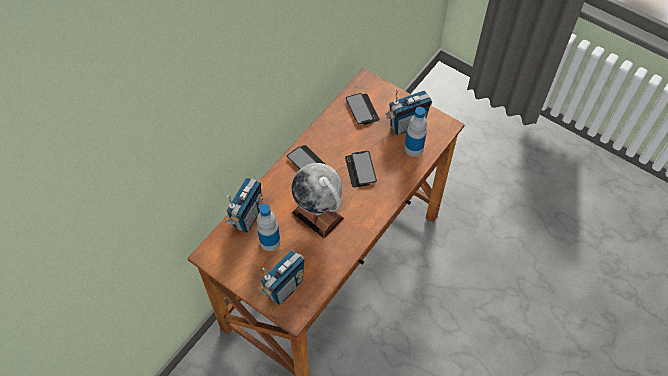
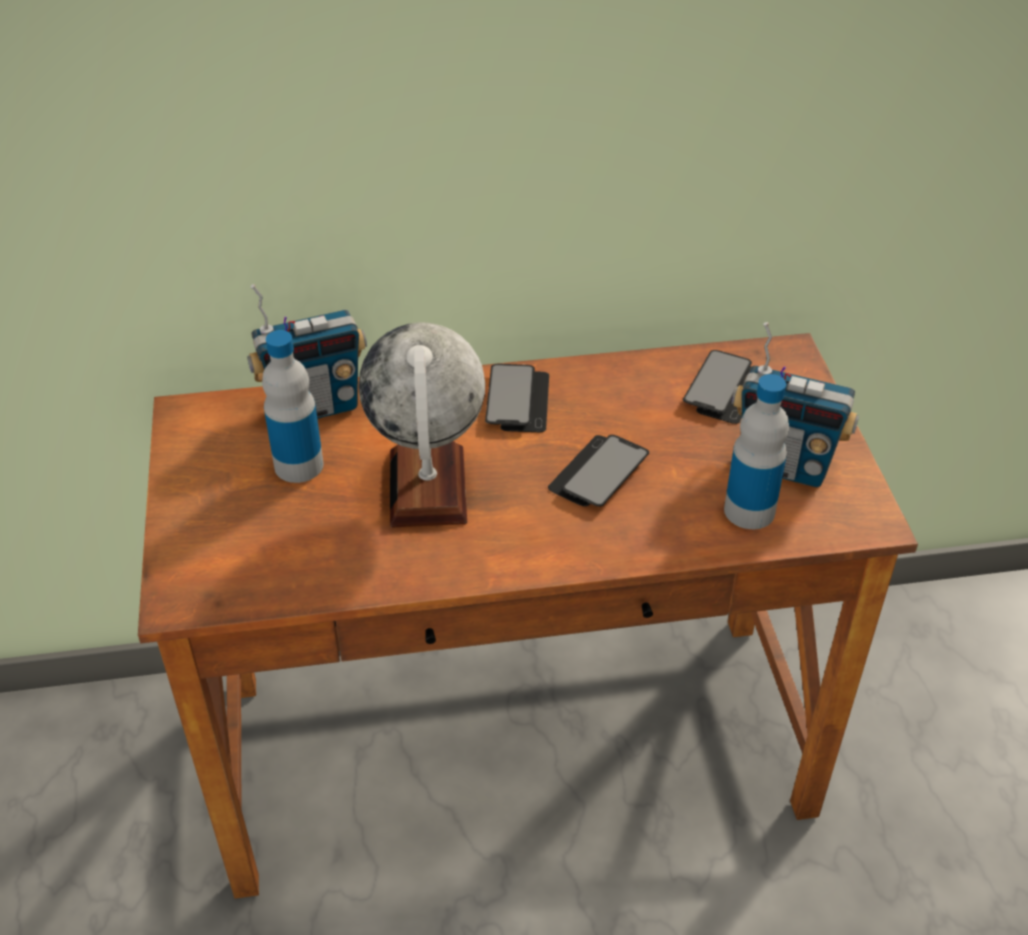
camera: 45 degrees right, 15 degrees down
radio [258,250,304,305] -> none

